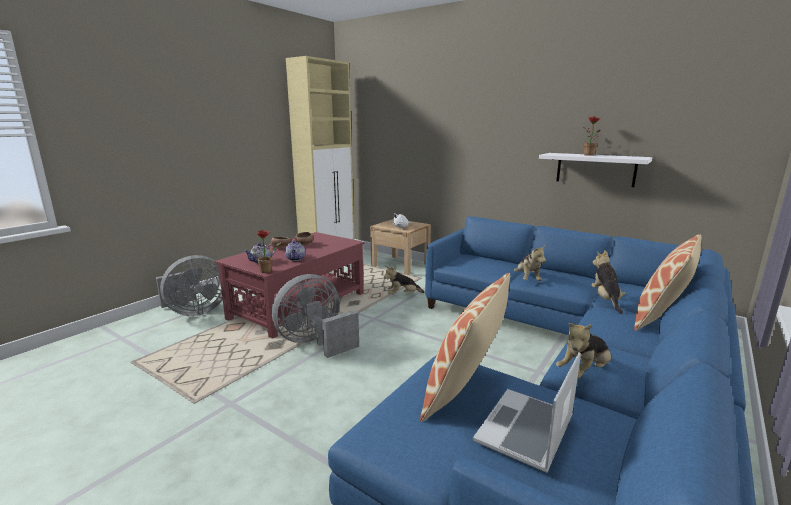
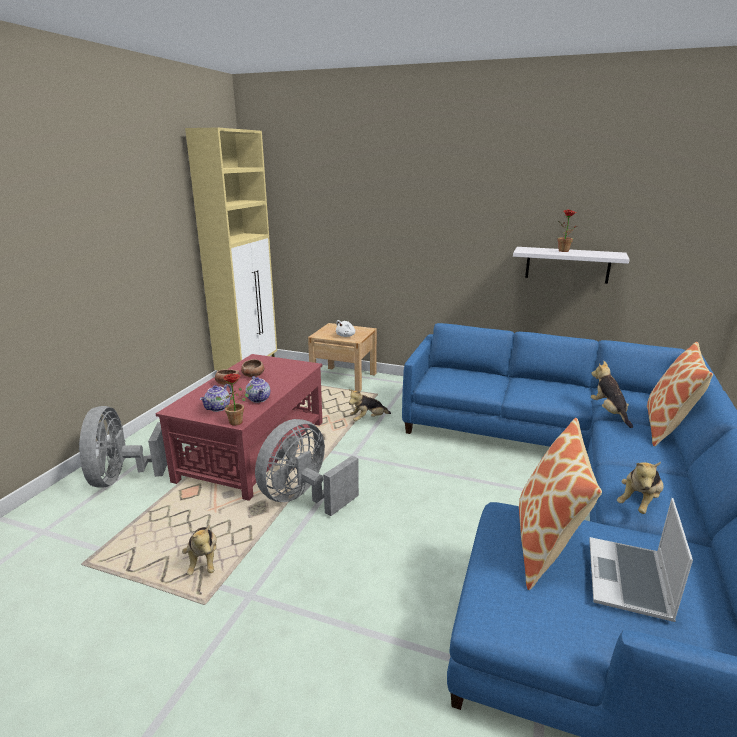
camera: 15 degrees left, 5 degrees up
grey fan [156,255,223,316] -> grey fan turned 135 degrees clockwise [79,406,167,488]
plush toy [514,245,546,281] -> plush toy moved to [182,525,217,575]

